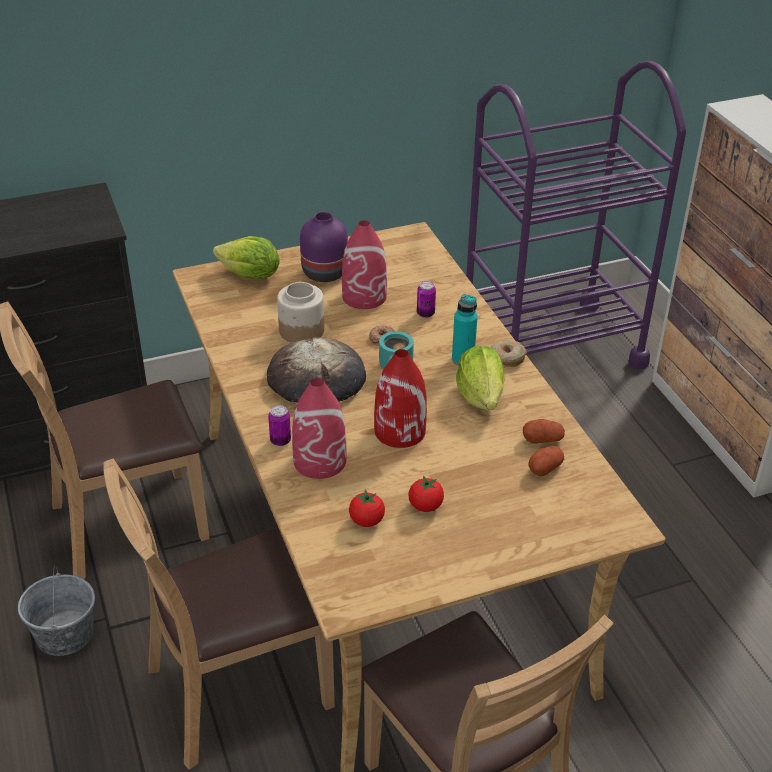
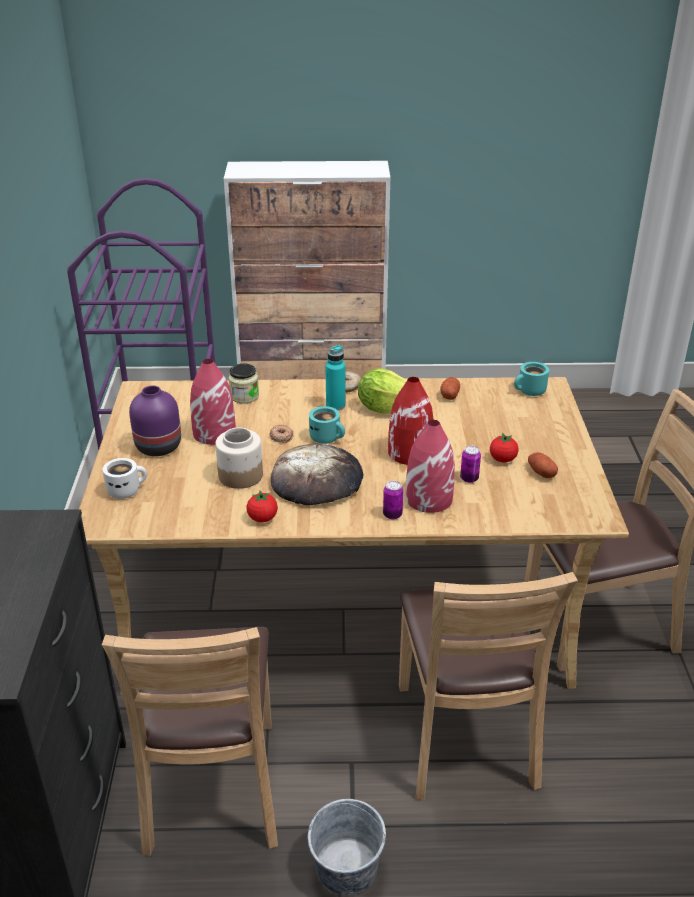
camera: 70 degrees left, 5 degrees down
lettuce [213,236,280,279] -> white mug [103,458,147,499]
tomato [349,490,385,527] -> tomato moved to [246,491,278,522]
can [417,281,436,318] -> can moved to [460,446,481,483]
potato [528,446,564,476] -> potato moved to [528,452,558,478]
none -> jar [228,363,259,404]
none -> turquoise mug [514,362,549,396]

